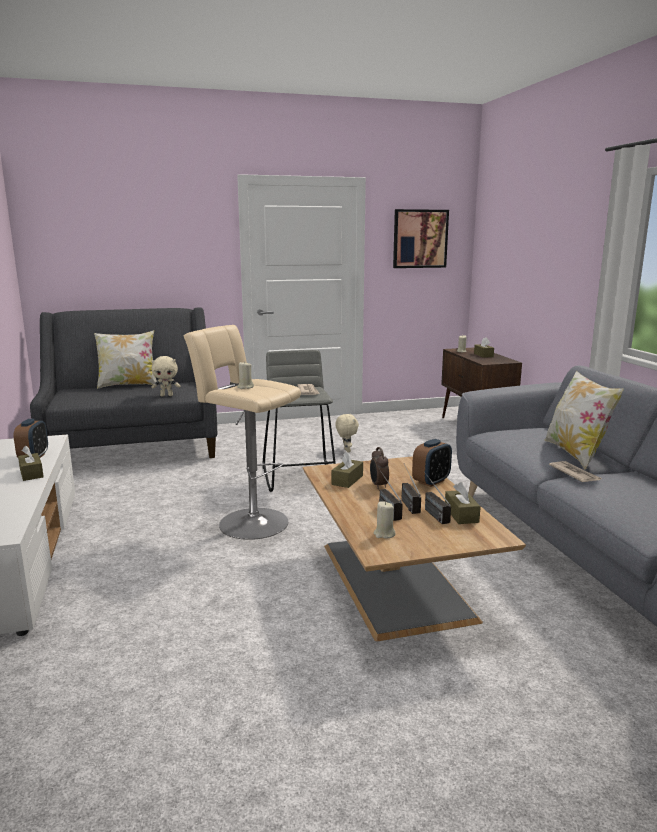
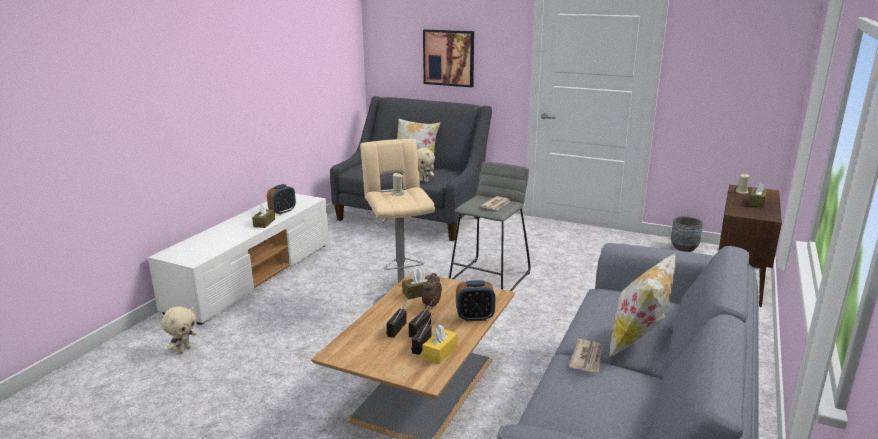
camera: 40 degrees right, 5 degrees up
beige plush toy [335,414,359,452] -> beige plush toy moved to [161,306,197,354]
beige candle [374,502,396,538] -> none
picture [393,209,449,268] -> picture moved to [423,29,474,87]
brown tissue box [445,482,481,524] -> yellow tissue box [422,325,458,364]
none -> grey planter [671,216,703,252]

